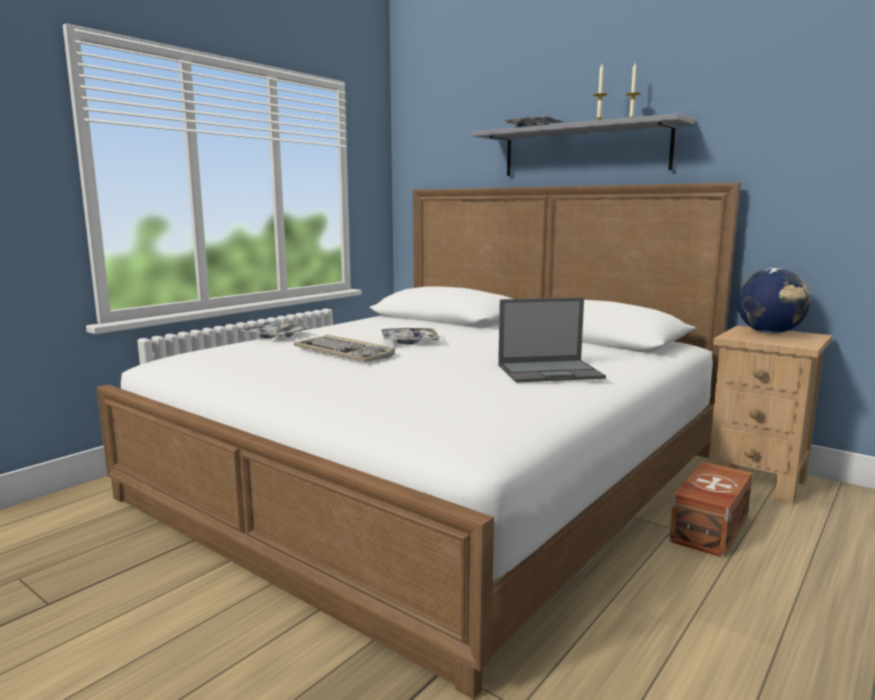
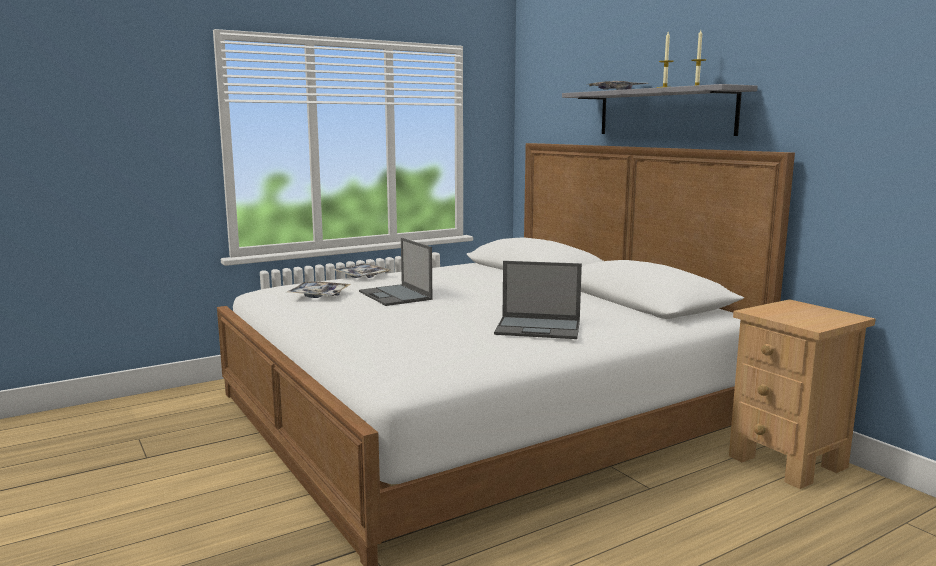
camera: 20 degrees right, 0 degrees up
keyboard [294,335,395,362] -> laptop [359,238,433,306]
tray [381,328,440,344] -> tray moved to [285,281,350,298]
brown storage box [669,462,753,558] -> none
globe [737,268,811,334] -> none

